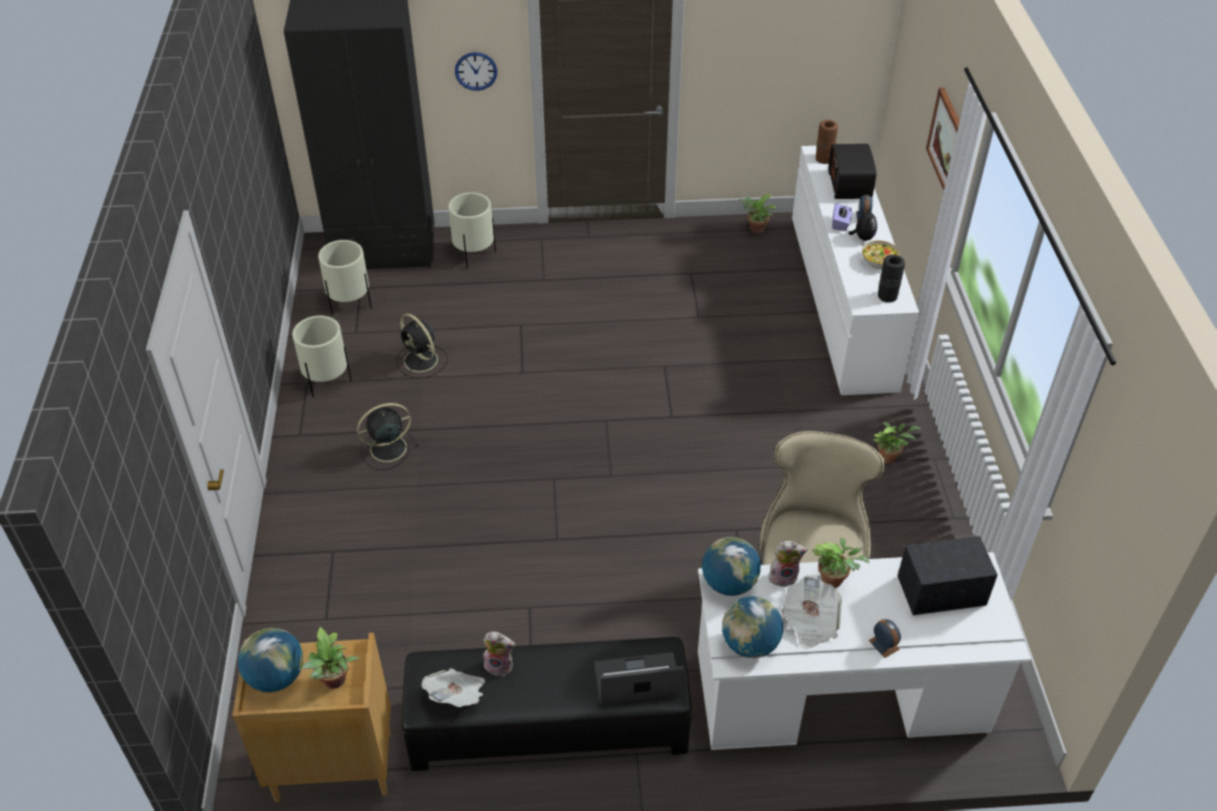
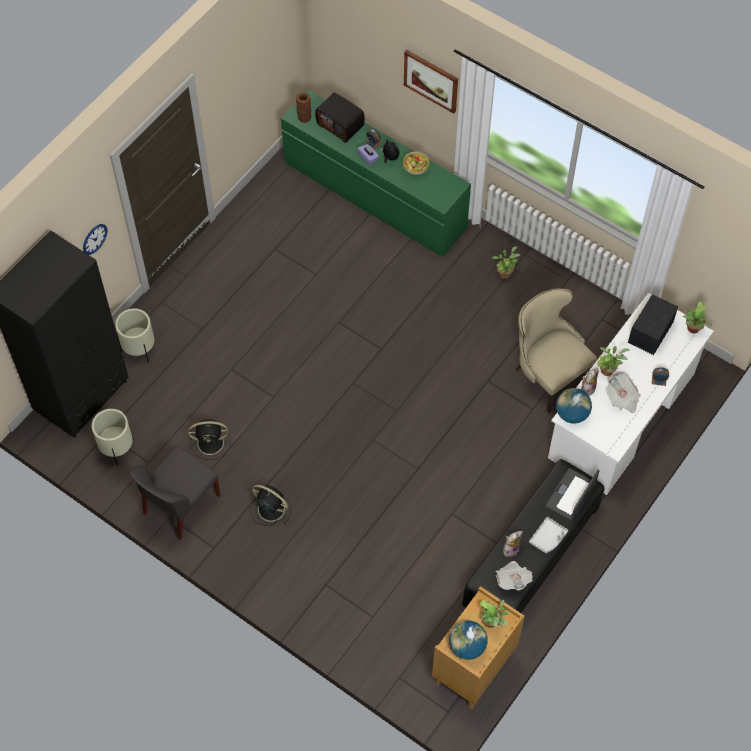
camera: 50 degrees left, 15 degrees up
beige planter [292,316,352,398] -> grey chair [129,445,220,540]
black fan [357,403,419,470] -> black fan turned 105 degrees clockwise [250,485,292,525]
globe [722,596,783,658] -> none
potted plant [738,194,776,234] -> potted plant moved to [683,301,712,333]
white dresser [792,146,919,395] -> green dresser [281,90,471,257]
black vase [878,255,905,303] -> none
none -> grey tray [529,517,568,553]

